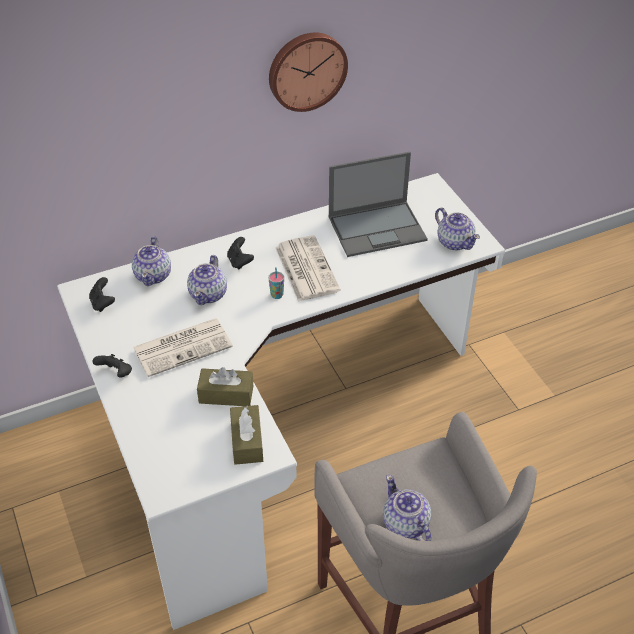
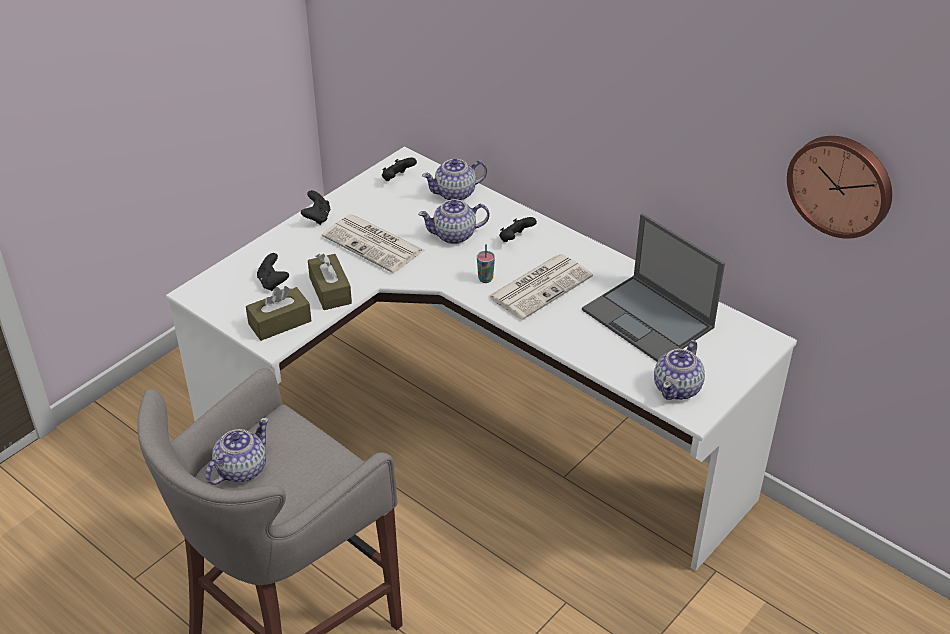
camera: 65 degrees right, 5 degrees down
wall clock [269,32,348,112] -> wall clock moved to [787,136,892,239]
none -> black game controller [257,253,289,291]

